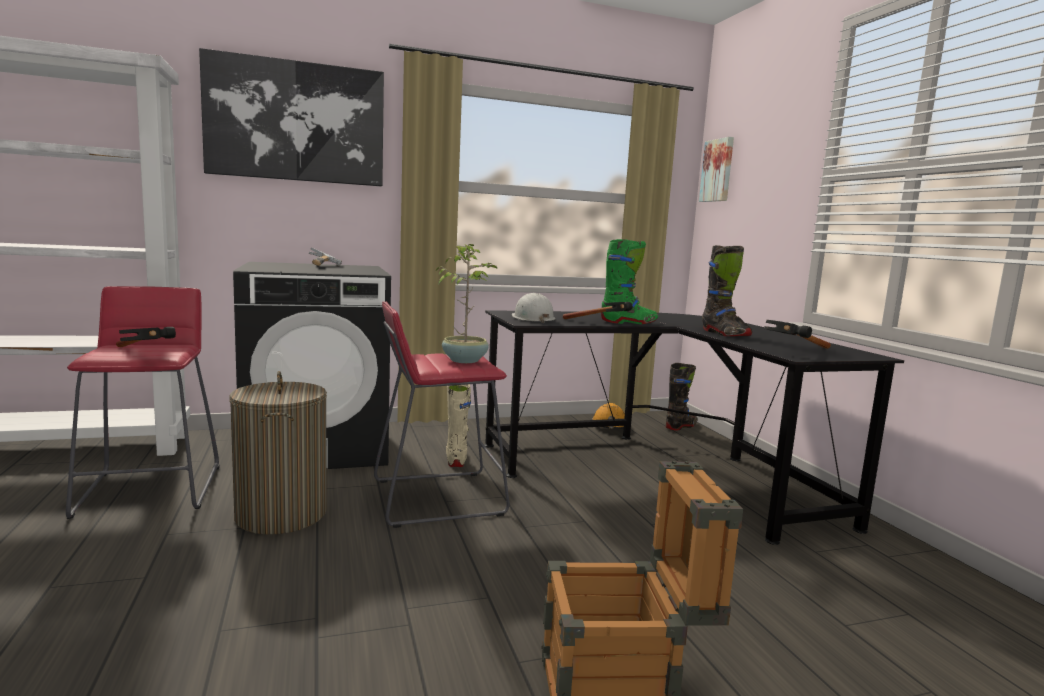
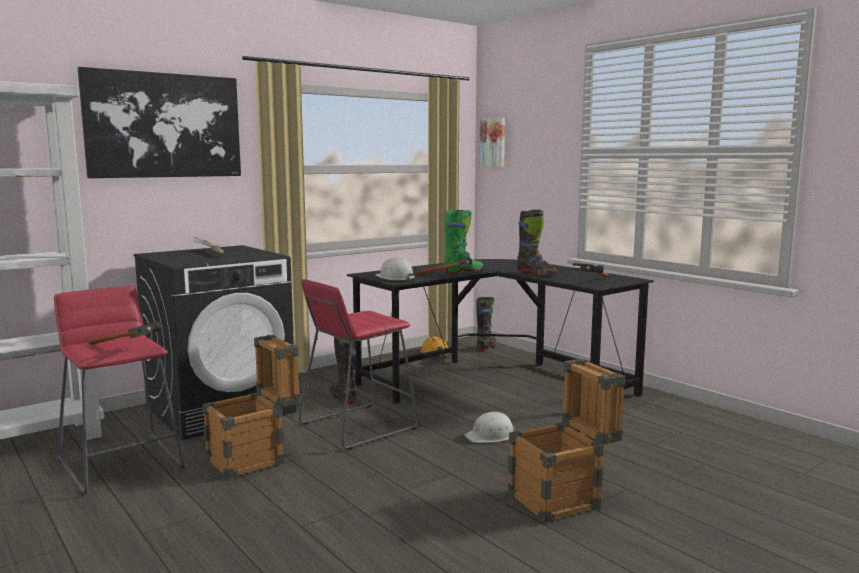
camera: 20 degrees left, 0 degrees up
laundry basket [229,371,327,534] -> crate [203,335,300,479]
potted plant [436,244,498,363] -> none
beige boot [446,384,471,467] -> black boot [330,337,357,404]
none -> white hard hat [464,411,515,443]

